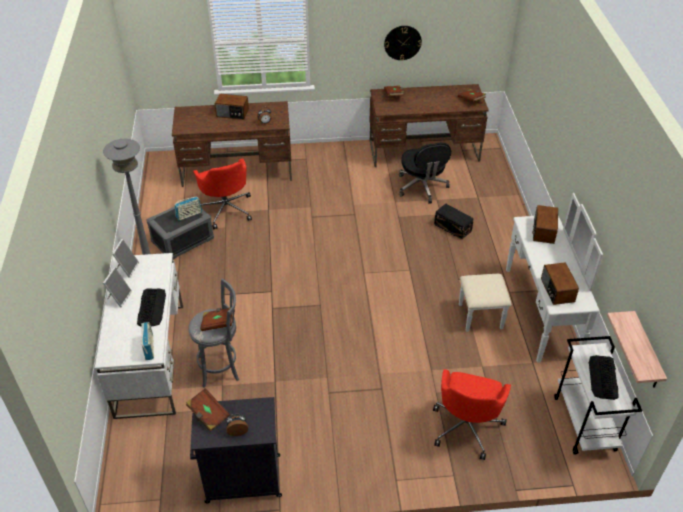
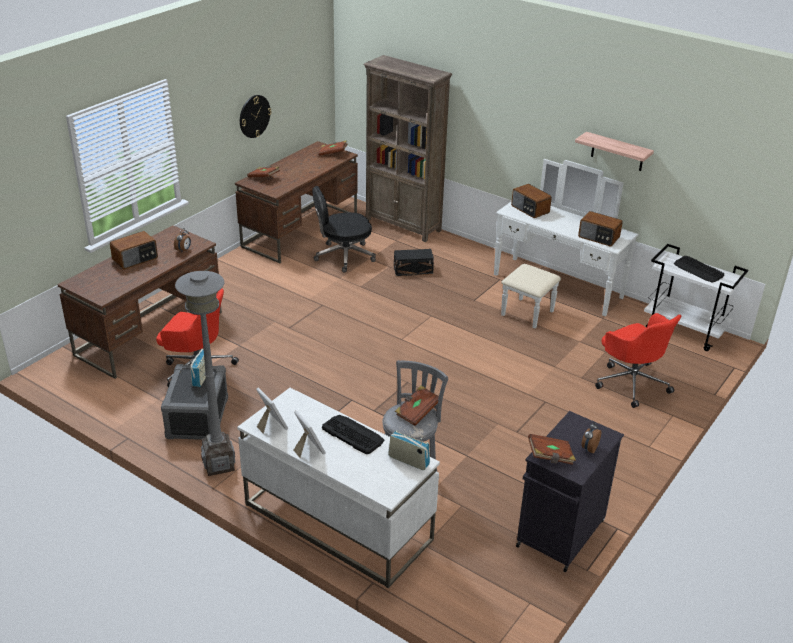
camera: 50 degrees left, 10 degrees down
black office chair [399,142,451,204] -> black office chair turned 135 degrees clockwise [312,186,376,273]
shelf [607,311,667,388] -> shelf moved to [575,132,654,171]
none -> brown bookcase [363,55,452,242]

